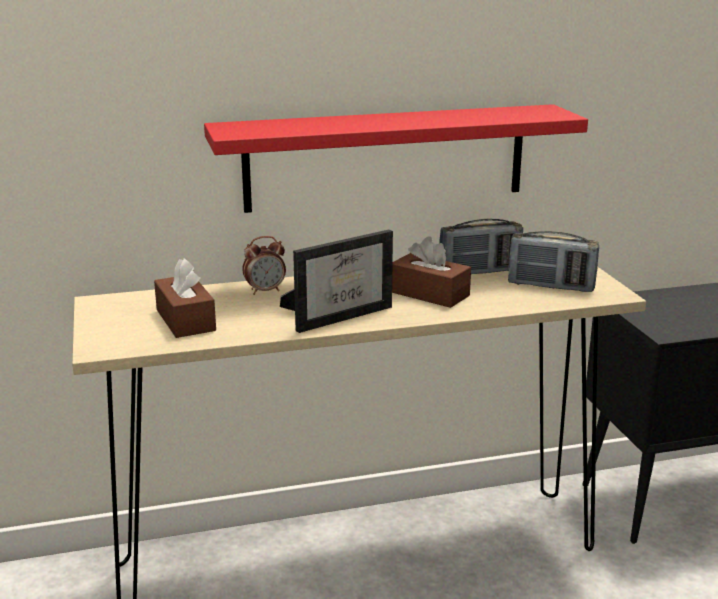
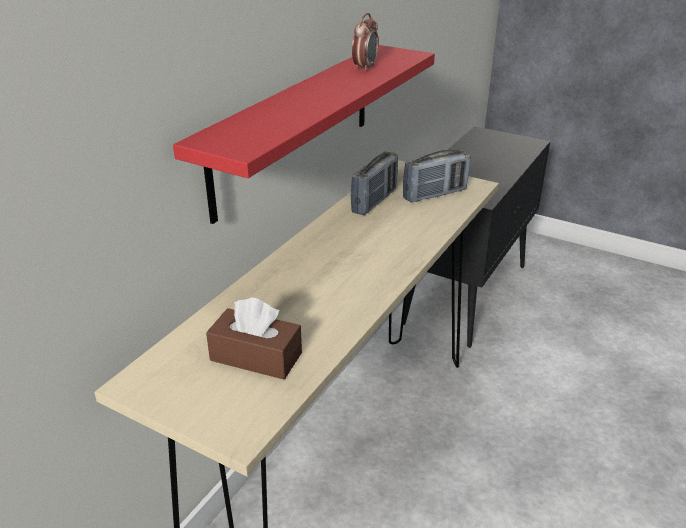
camera: 45 degrees left, 10 degrees up
alarm clock [242,236,286,295] -> alarm clock moved to [352,13,379,71]
picture frame [280,230,393,333] -> none
brown tissue box [392,236,471,308] -> none

